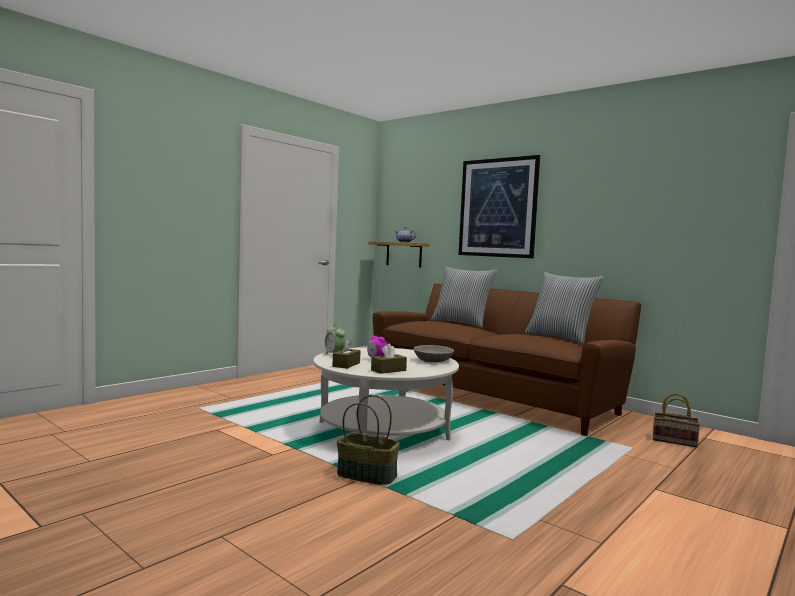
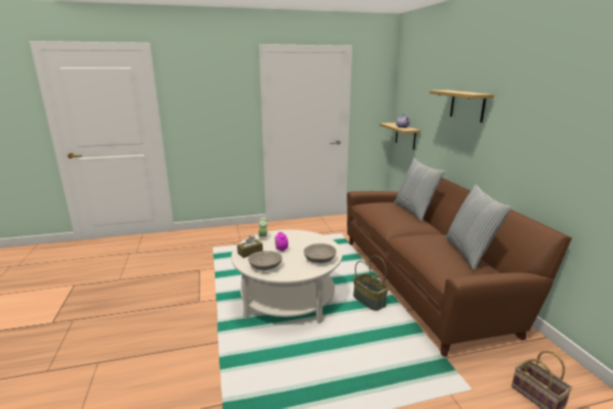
camera: 35 degrees right, 15 degrees up
basket [337,395,400,485] -> basket moved to [353,256,388,311]
brown tissue box [371,343,407,374] -> grey bowl [248,251,282,270]
picture [459,155,540,258] -> shelf [430,90,494,123]

